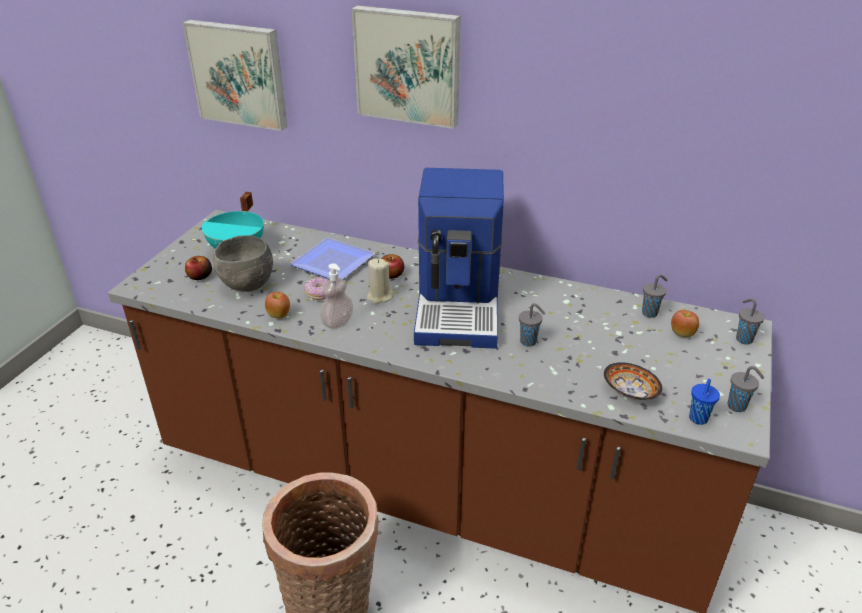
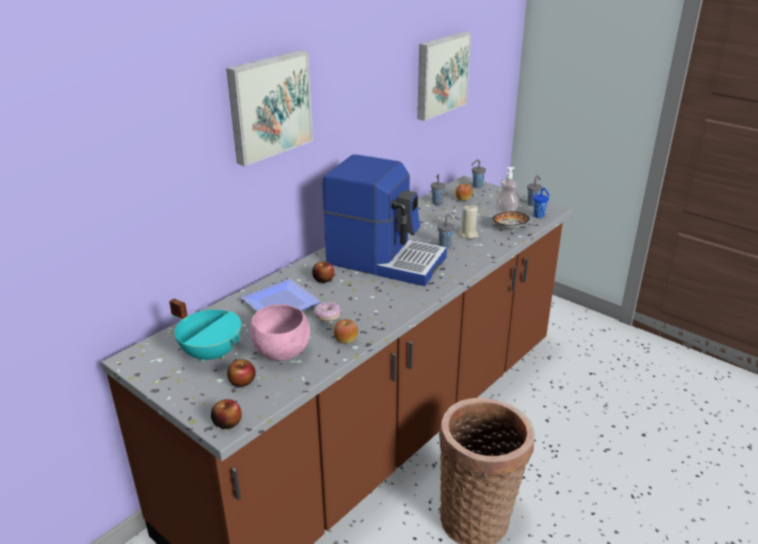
camera: 70 degrees left, 5 degrees down
picture [183,20,287,131] -> picture moved to [417,32,471,121]
grey bowl [213,235,273,292] -> pink bowl [250,304,310,361]
soap dispenser [320,263,353,329] -> soap dispenser moved to [496,167,518,212]
beige candle [367,259,394,304] -> beige candle moved to [459,204,479,239]
none -> apple [211,399,242,429]

